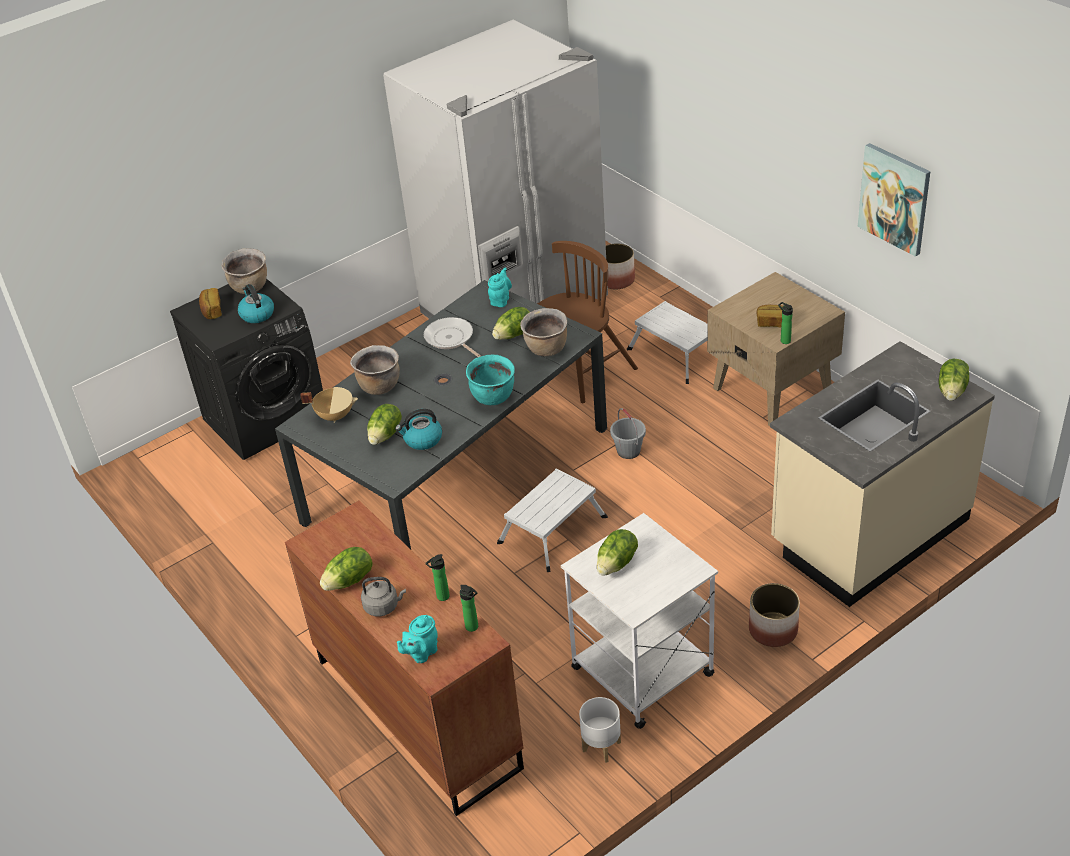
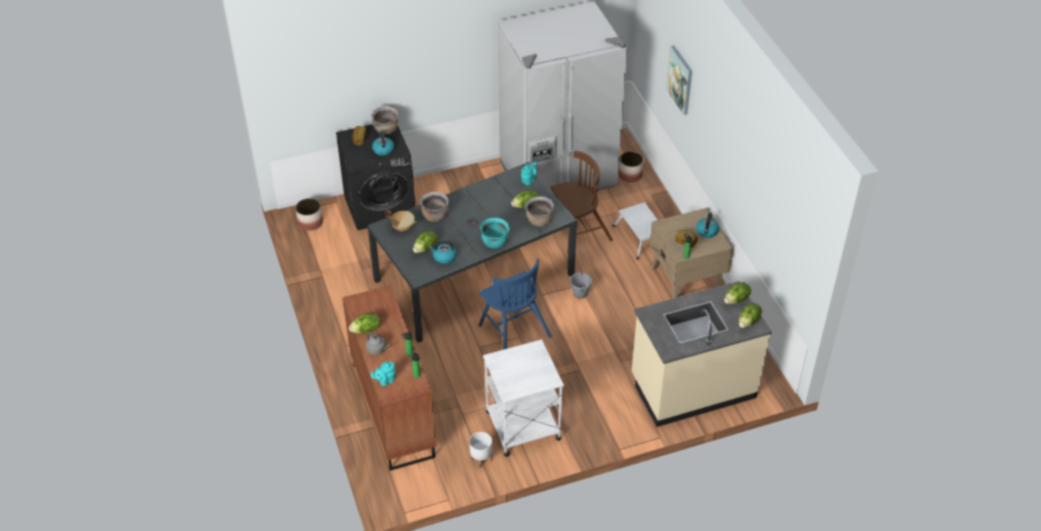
camera: 15 degrees right, 5 degrees up
frying pan [424,317,481,357] -> none
white step ladder [497,468,608,572] -> blue chair [478,258,552,350]
lettuce [597,529,638,575] -> lettuce moved to [724,282,751,304]
planter [749,583,800,647] -> planter moved to [295,198,323,231]
picture [858,143,930,257] -> picture moved to [666,45,692,115]
none -> kettle [696,213,719,238]

